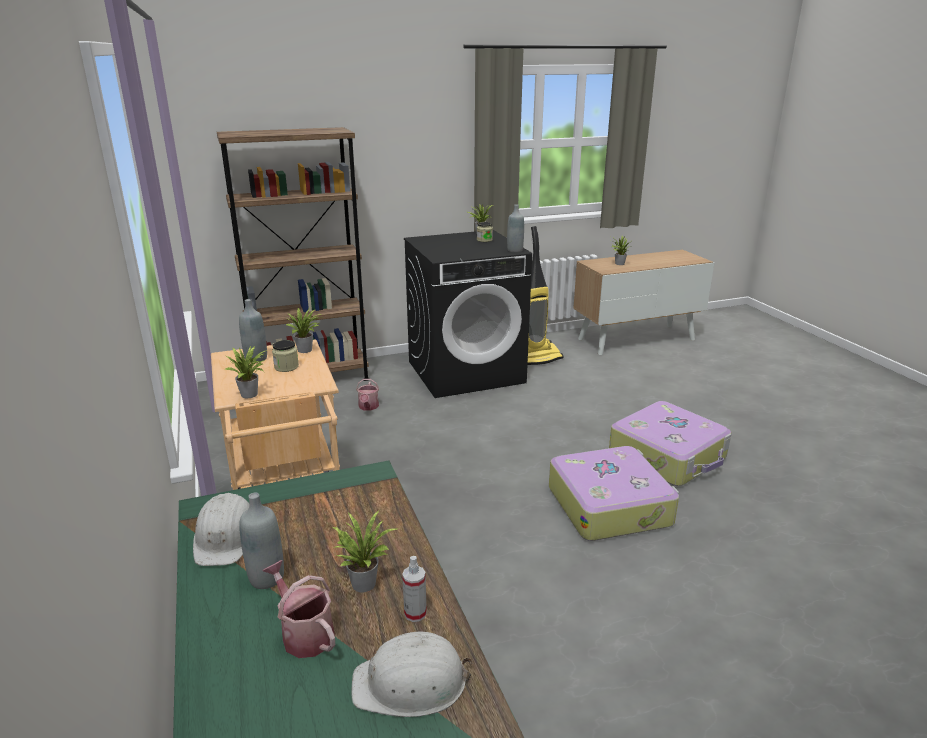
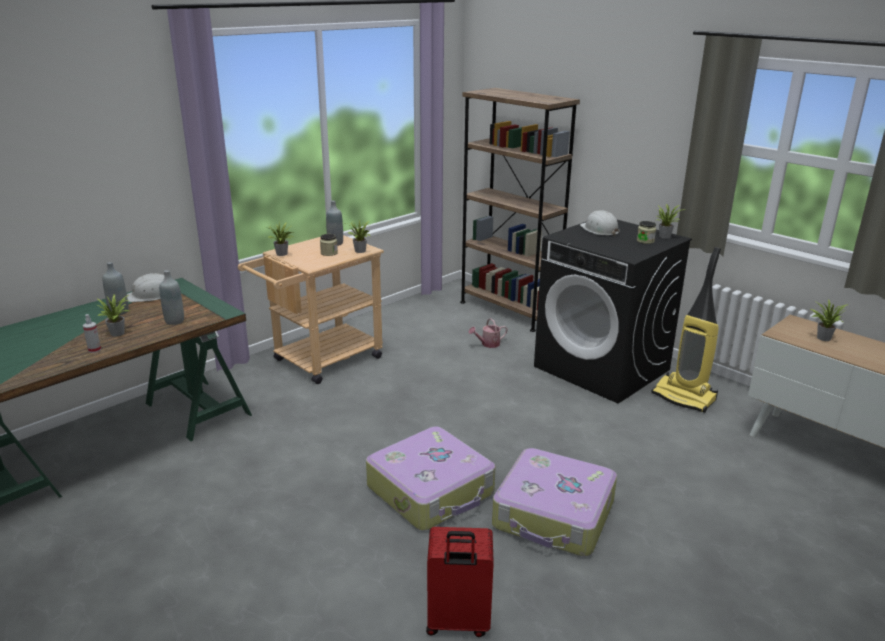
camera: 65 degrees right, 0 degrees up
watering can [262,560,335,658] -> none
white hard hat [351,632,473,717] -> white hard hat moved to [580,210,620,236]
grey bottle [507,205,524,252] -> grey bottle moved to [159,270,184,325]
none -> red suitcase [426,527,494,637]

